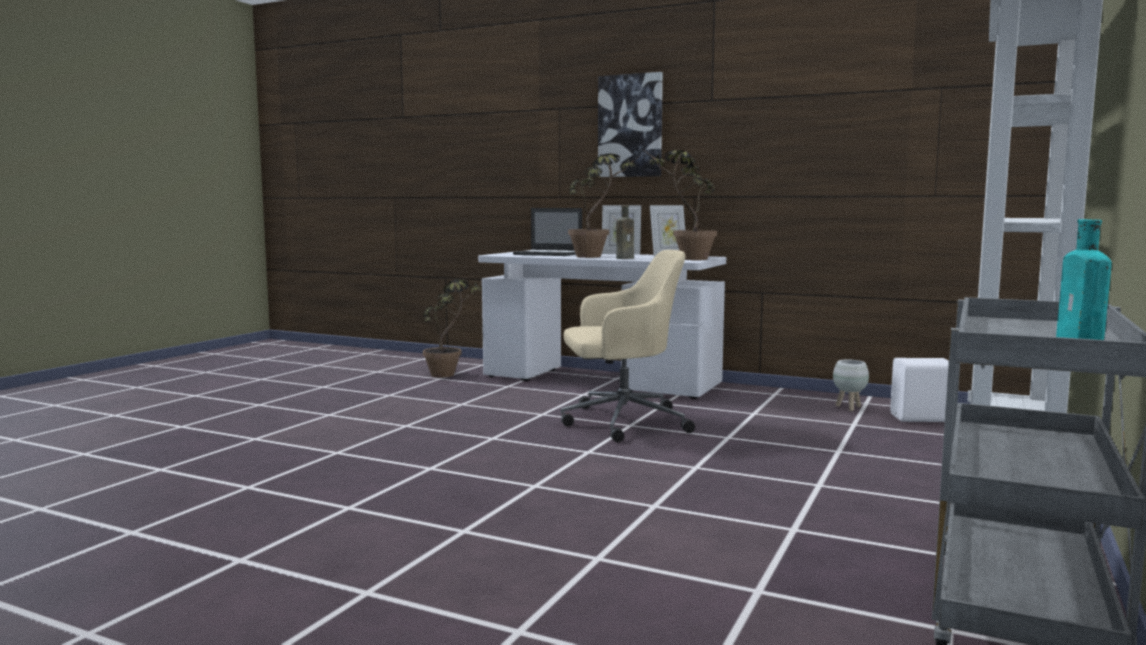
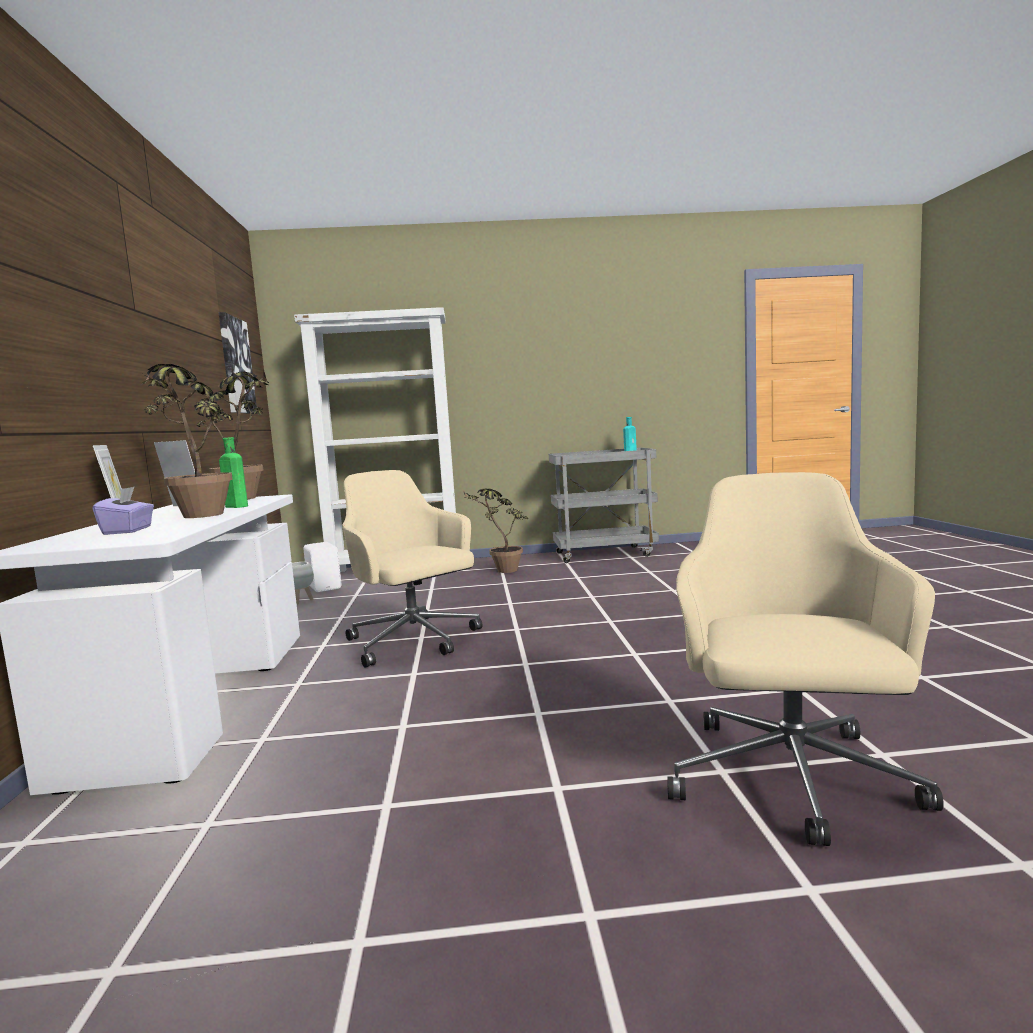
camera: 120 degrees left, 0 degrees up
potted plant [423,279,482,378] -> potted plant moved to [463,488,528,573]
laptop [513,208,582,256] -> purple tissue box [93,486,154,535]
picture [598,72,663,177] -> picture moved to [219,312,257,414]
brown bottle [616,205,634,259] -> green bottle [219,437,248,508]
none -> beige office chair [667,472,944,846]

